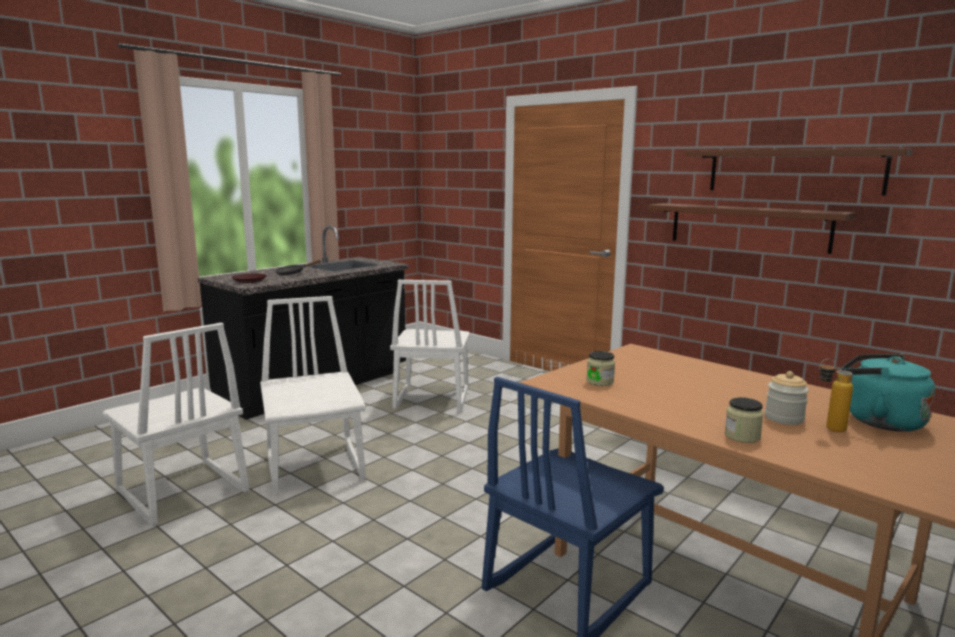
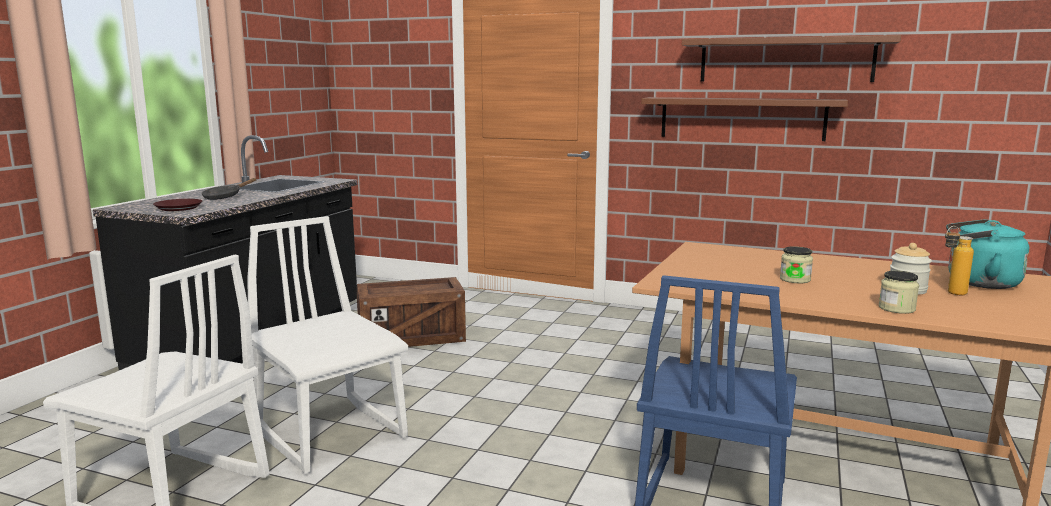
camera: 20 degrees left, 0 degrees up
white chair [390,280,470,411] -> crate [357,277,466,347]
jar [586,351,615,386] -> jar moved to [780,246,813,283]

